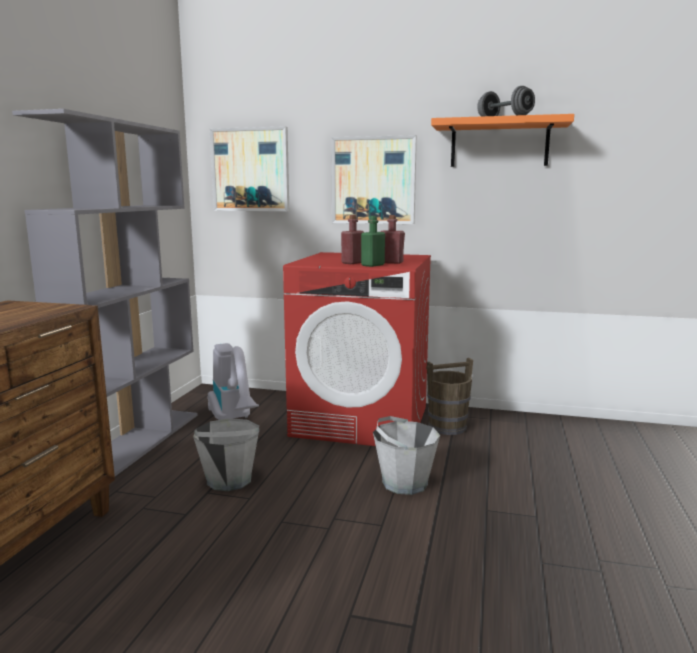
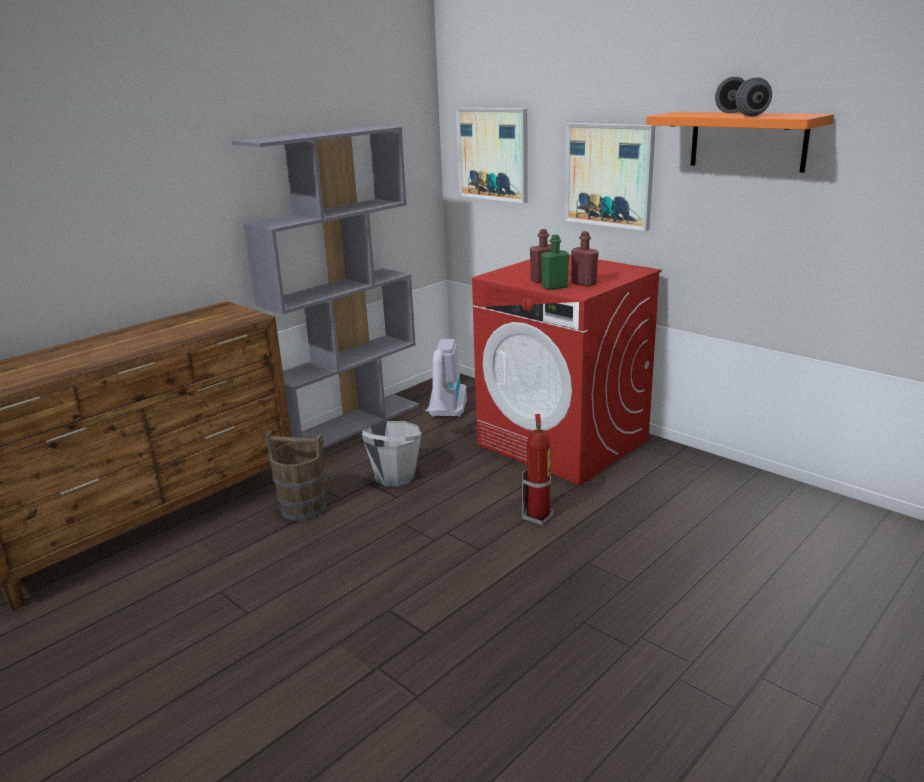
camera: 30 degrees right, 10 degrees up
grey bucket [373,416,440,495] -> fire extinguisher [522,414,555,526]
brown bucket [426,358,473,435] -> brown bucket moved to [265,431,326,521]

